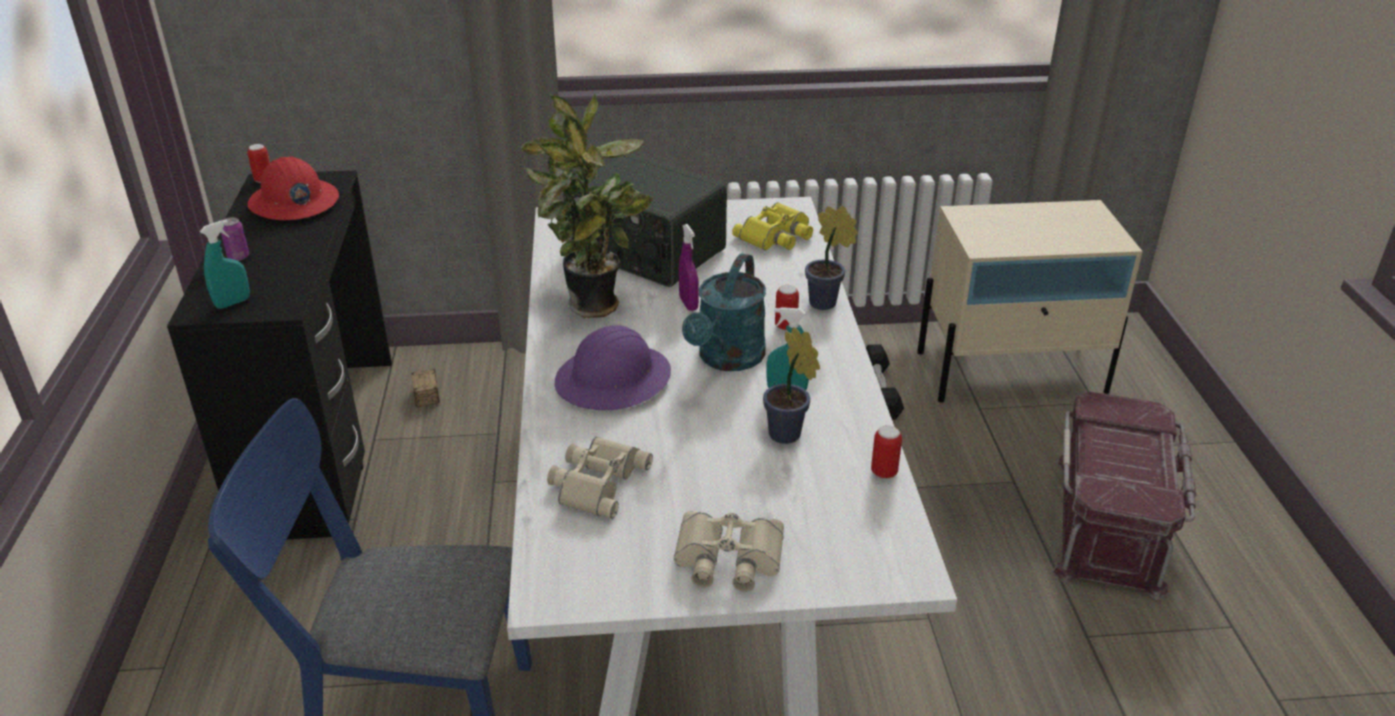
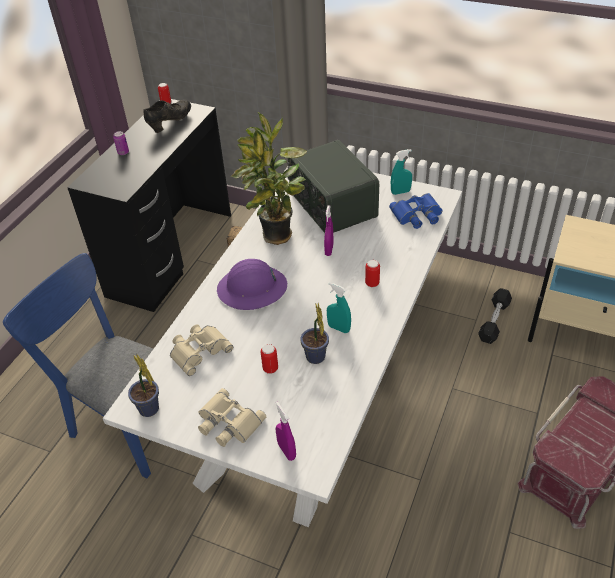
camera: 30 degrees right, 10 degrees up
turquoise spray bottle [200,219,250,309] -> turquoise spray bottle moved to [391,149,412,195]
red hard hat [248,156,339,220] -> black shoe [144,99,191,133]
turquoise watering can [682,253,766,371] -> none
yellow binoculars [732,202,813,250] -> blue binoculars [389,193,443,229]
potted plant [805,206,858,310] -> potted plant moved to [128,354,159,417]
can [871,425,902,479] -> can moved to [261,344,278,374]
none -> purple spray bottle [275,402,296,461]

